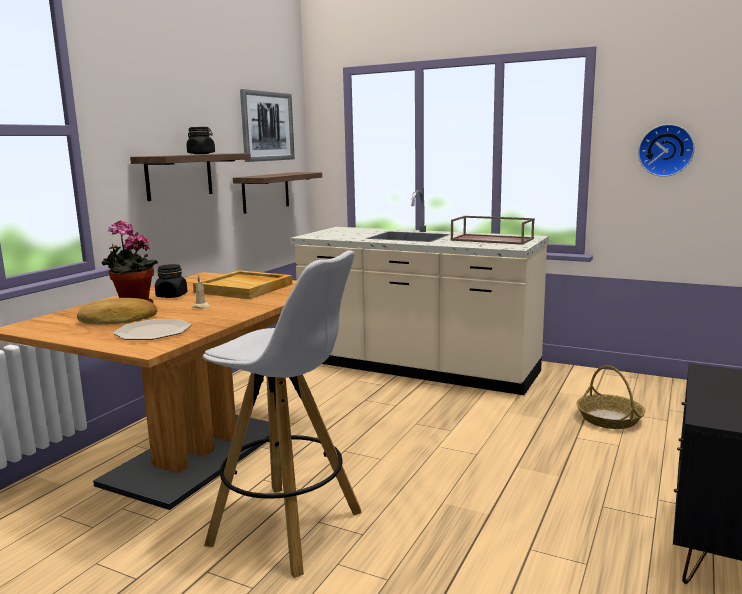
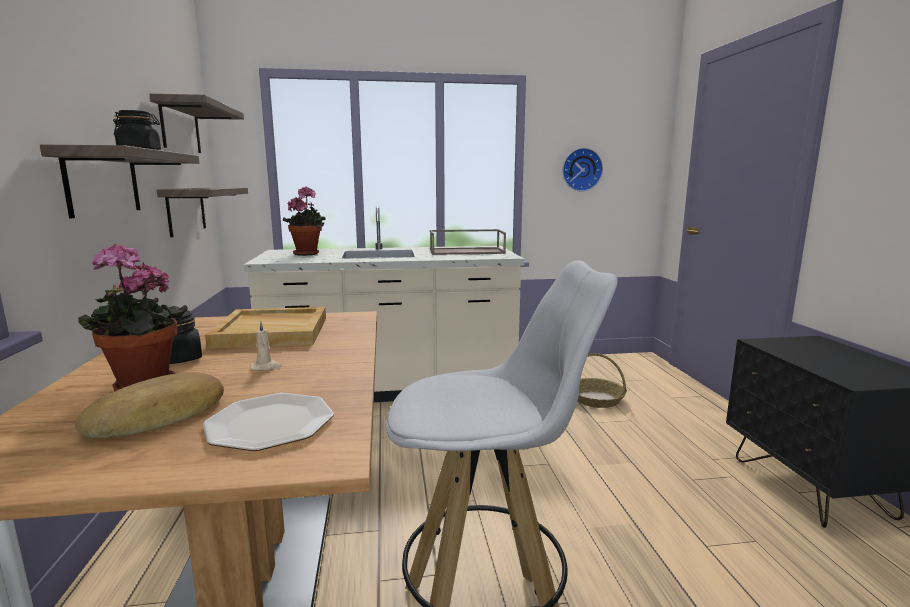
camera: 35 degrees left, 0 degrees up
picture [240,89,295,162] -> shelf [149,94,244,153]
none -> potted plant [283,186,325,256]

